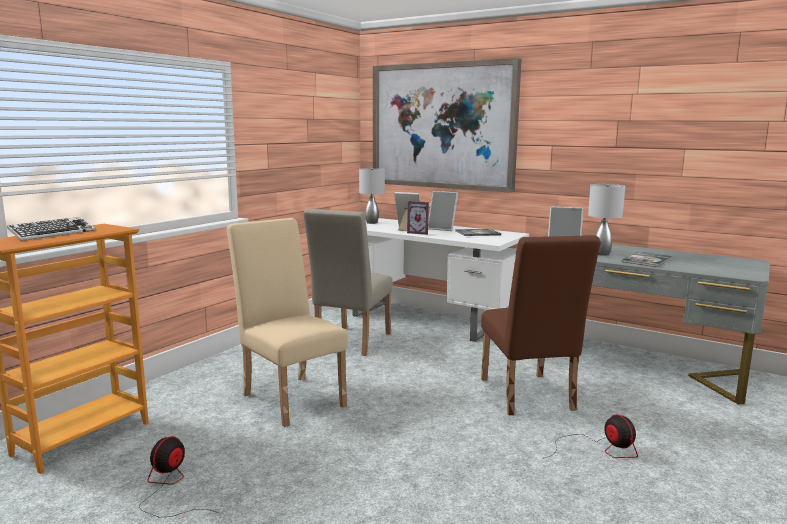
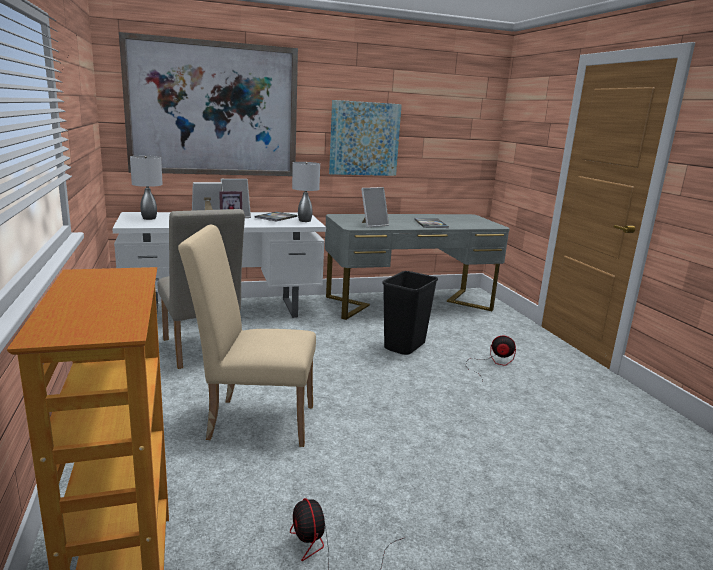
camera: 50 degrees left, 5 degrees up
keyboard [7,217,95,241] -> none
brown chair [481,235,601,415] -> black trash can [382,271,438,355]
grey table lamp [588,184,625,256] -> grey table lamp moved to [292,162,320,222]
none -> picture [329,100,402,176]

